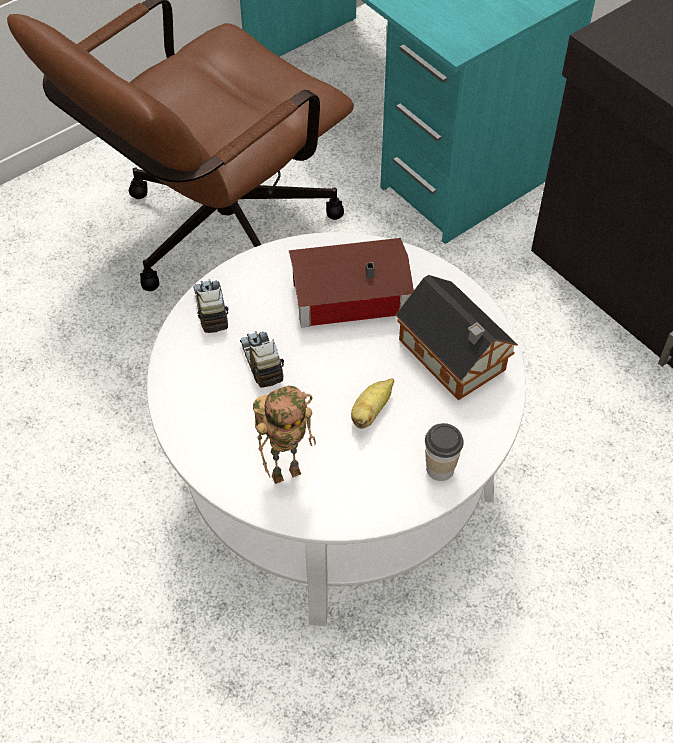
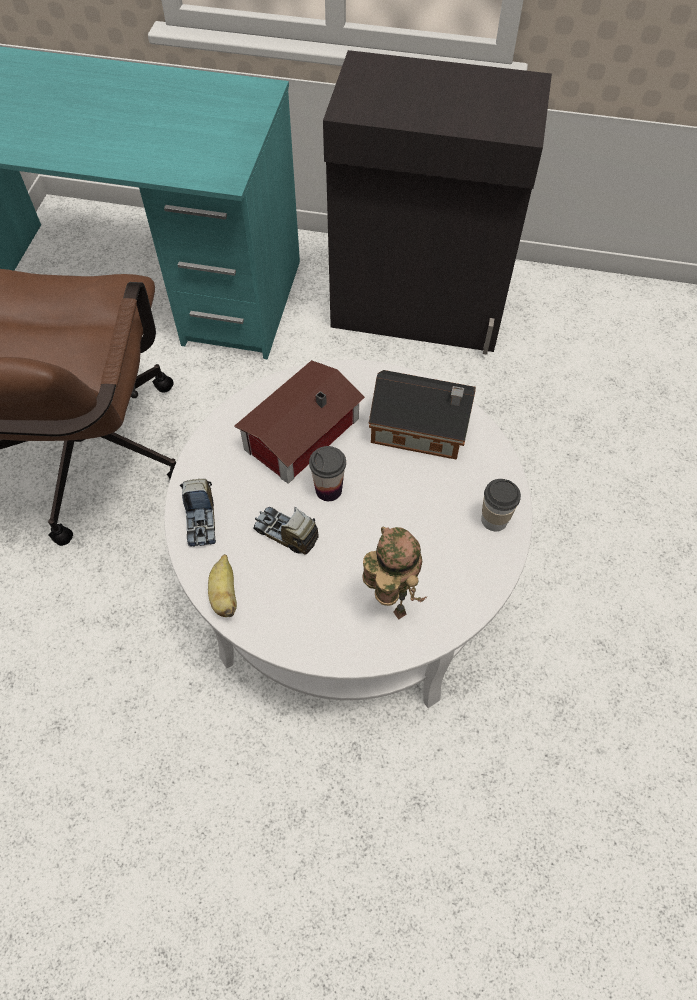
camera: 40 degrees left, 5 degrees up
toy truck [193,279,228,333] -> toy truck turned 135 degrees counterclockwise [180,479,216,547]
toy robot [253,385,316,484] -> toy robot turned 60 degrees counterclockwise [362,527,427,619]
banana [351,378,394,429] -> banana moved to [208,554,237,617]
none -> cup [309,446,346,501]

